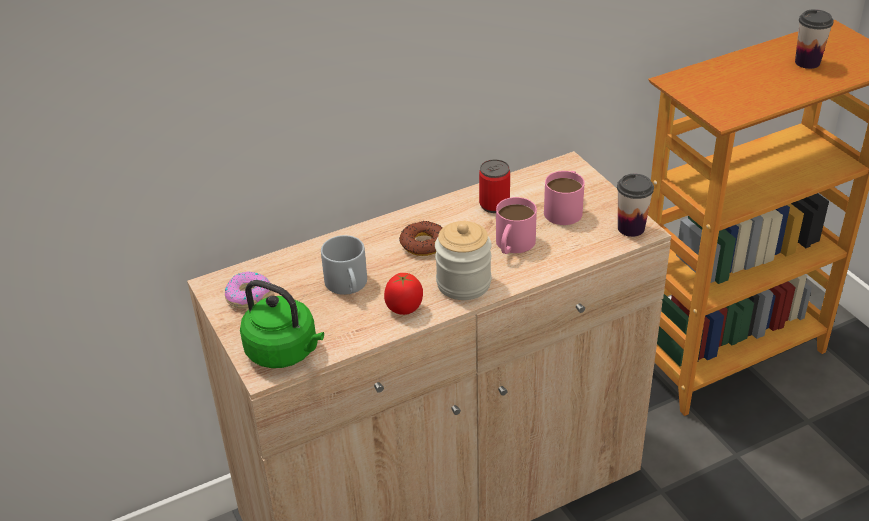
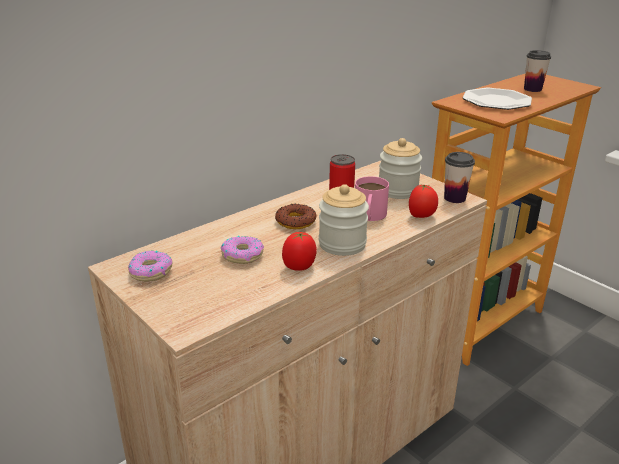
camera: 15 degrees left, 10 degrees down
green kettle [240,280,324,368] -> none
grey mug [321,235,367,295] -> donut [221,236,264,264]
pink mug [544,171,585,225] -> jar [379,138,422,199]
none -> tomato [409,184,438,218]
none -> plate [462,88,532,110]

